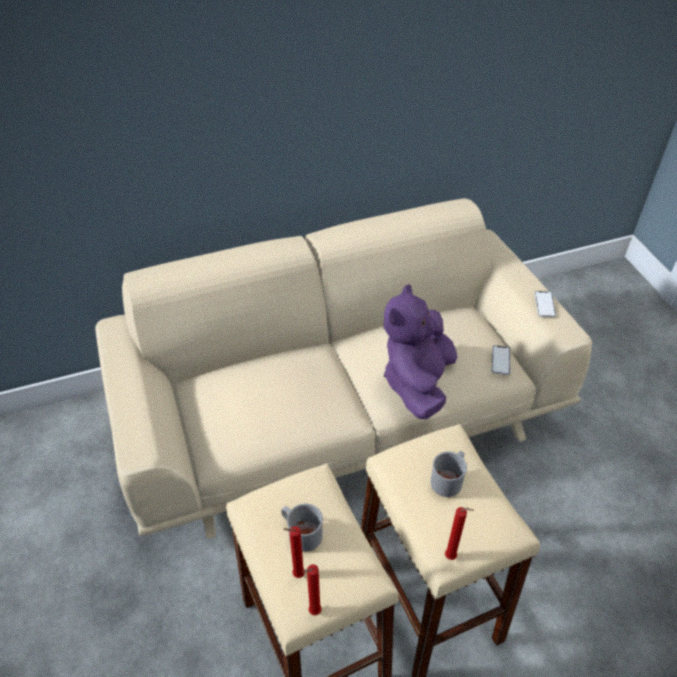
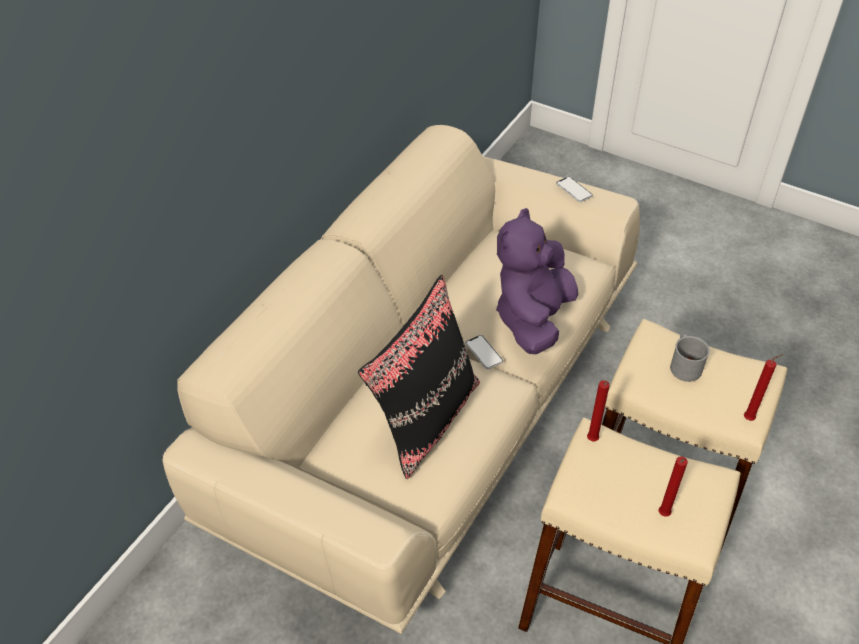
camera: 40 degrees left, 0 degrees up
grey mug [281,504,323,552] -> none
red candle [303,564,322,615] -> red candle moved to [587,380,610,441]
purple plush toy [384,284,457,419] -> purple plush toy turned 45 degrees clockwise [496,208,579,354]
phone [491,345,511,375] -> phone moved to [465,335,504,369]
none -> black pillow [358,275,480,479]

